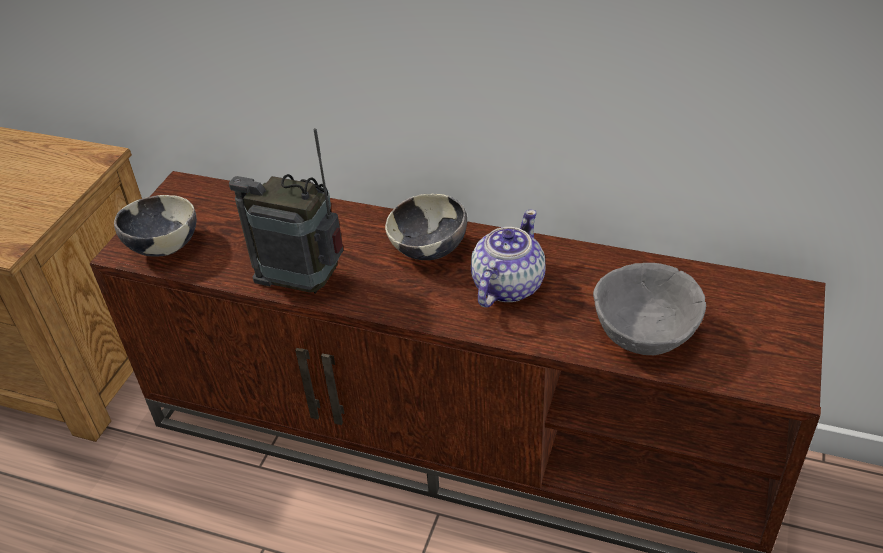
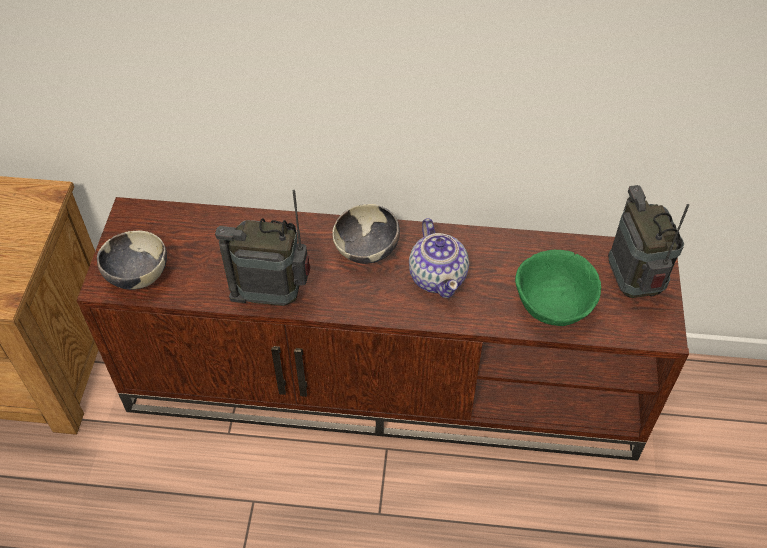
camera: 15 degrees left, 10 degrees up
teapot [471,209,546,308] -> teapot turned 150 degrees clockwise [409,218,469,298]
grey bowl [593,263,706,355] -> green bowl [515,250,601,326]
none -> radio [608,185,689,298]

